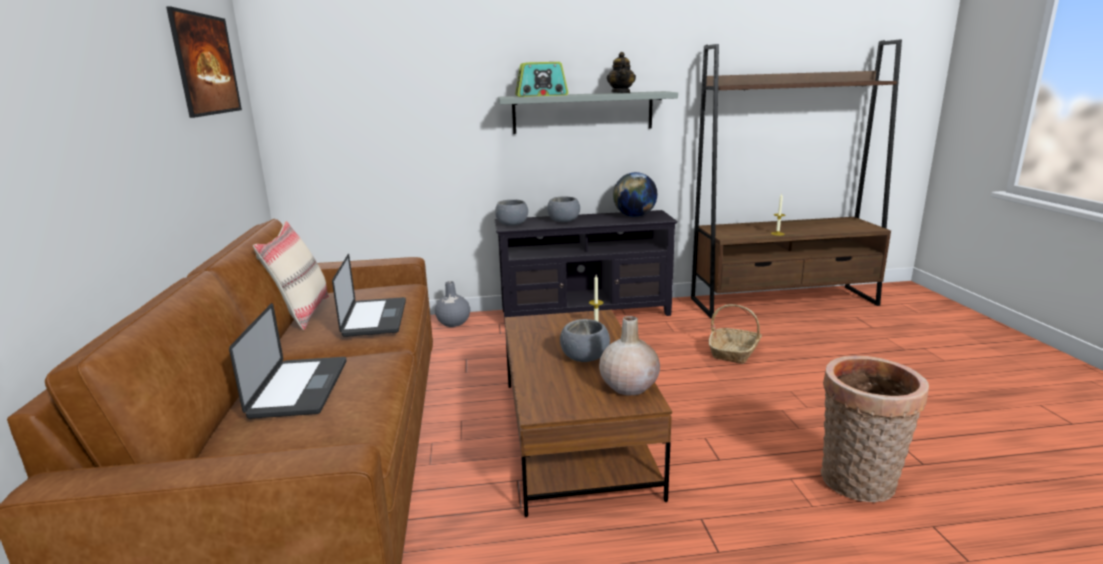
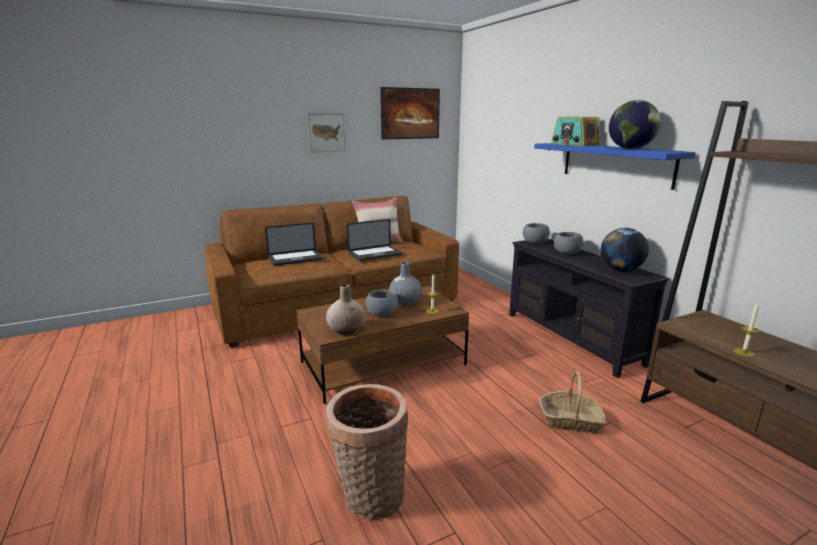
camera: 70 degrees right, 0 degrees up
grey vase [435,281,470,327] -> grey vase moved to [389,262,422,306]
grey shelf [498,91,678,134] -> blue shelf [534,143,696,190]
teapot [607,52,636,93] -> globe [609,100,661,149]
none -> picture [307,113,345,153]

